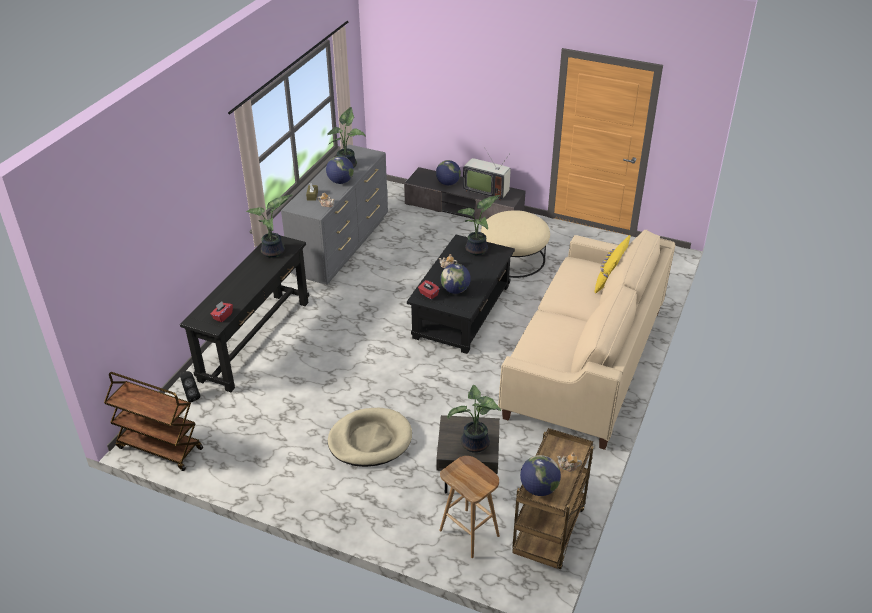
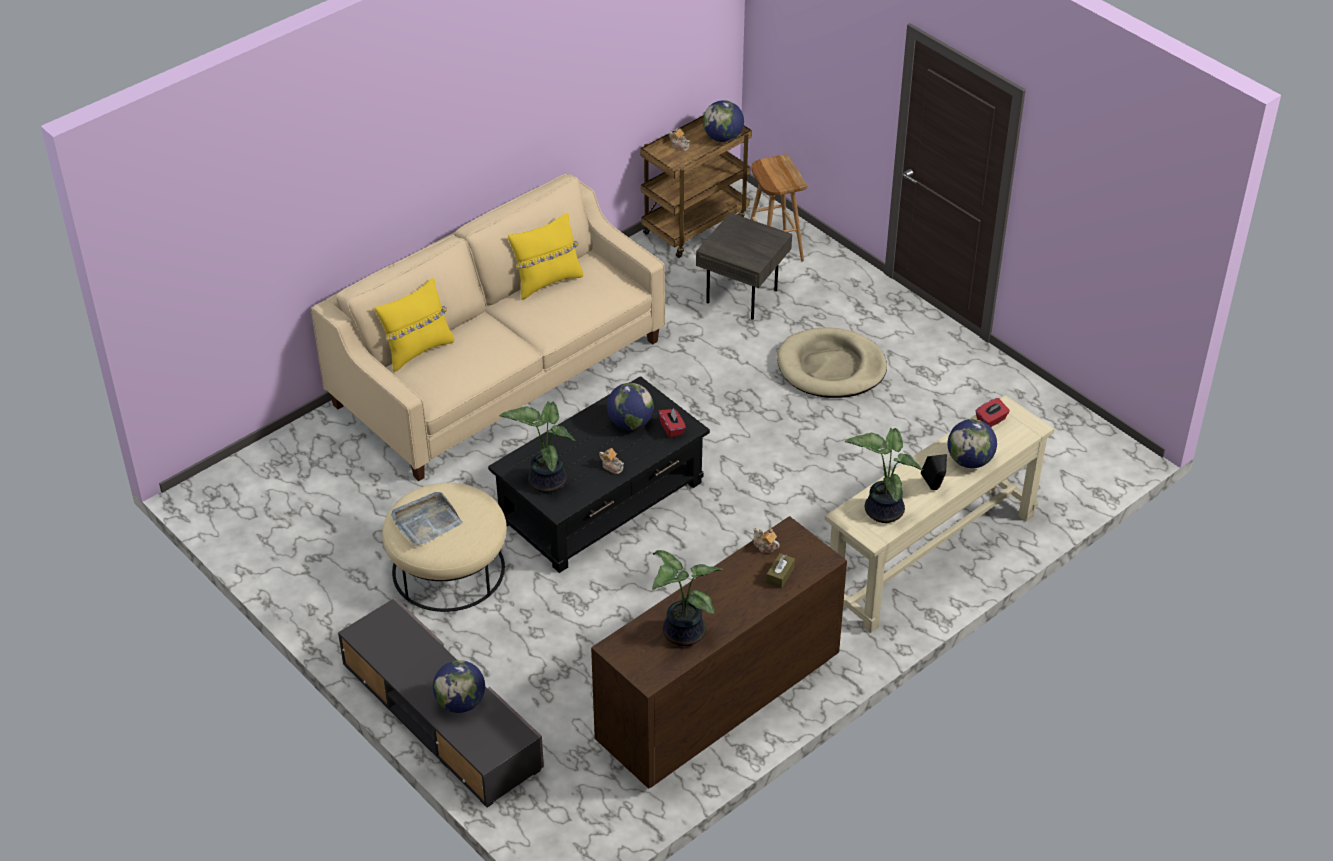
camera: 155 degrees left, 5 degrees up
brown cart [104,372,203,471] -> none
black console table [180,235,309,392] -> beige console table [825,395,1054,633]
black speaker [180,371,200,403] -> black speaker moved to [921,454,947,490]
grey dresser [281,144,388,285] -> brown dresser [591,516,847,789]
globe [326,156,354,184] -> globe moved to [948,419,997,468]
potted plant [447,385,501,453] -> none
television [463,147,511,200] -> none
none -> grey tray [391,492,463,546]
none -> yellow pillow [508,212,583,300]

